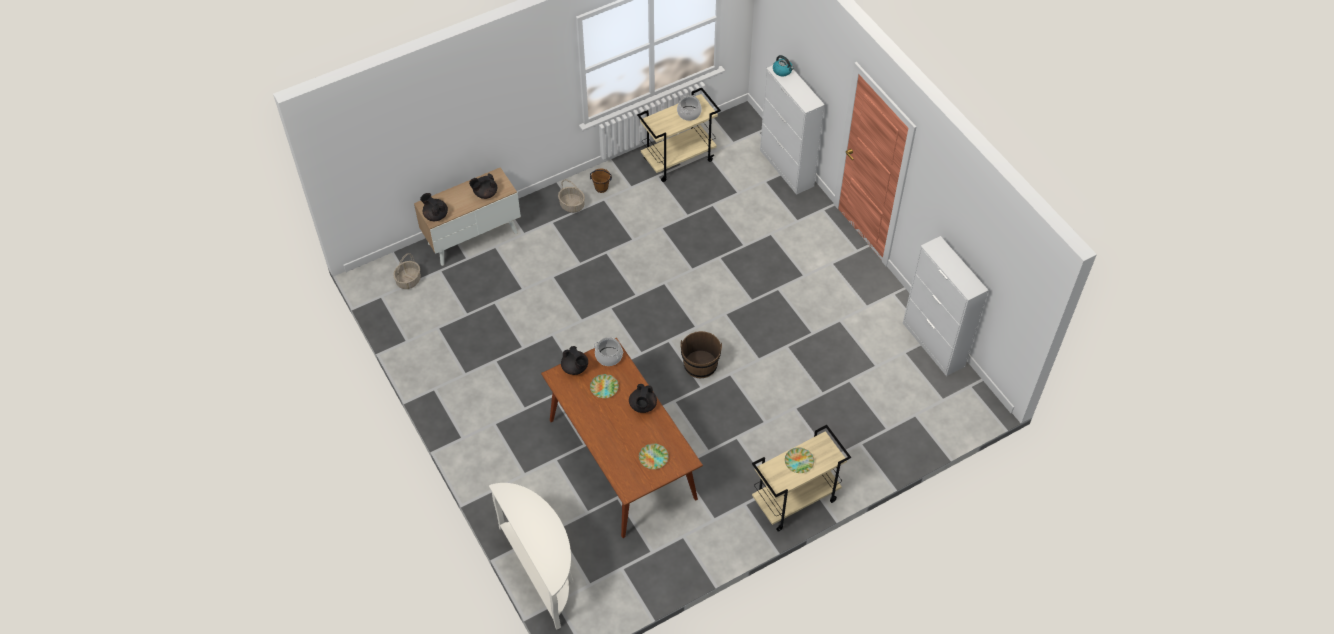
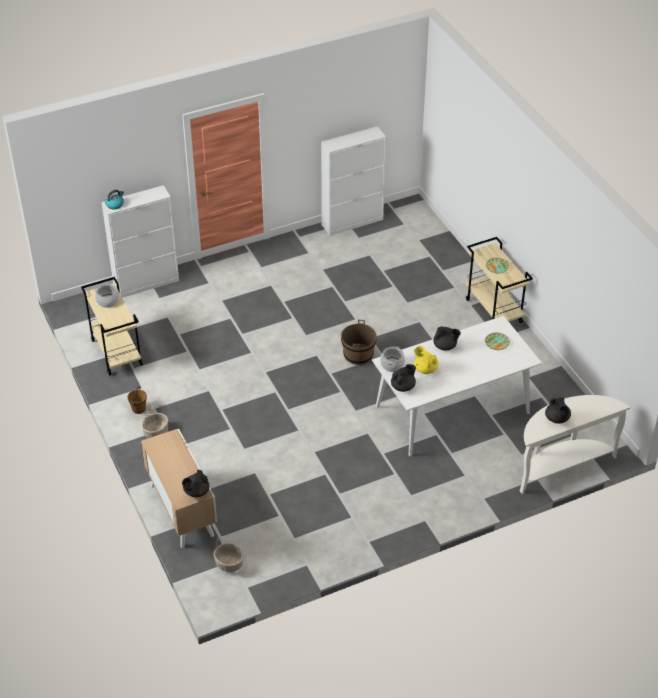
camera: 85 degrees left, 10 degrees down
black teapot [469,173,497,199] -> black teapot moved to [545,397,571,424]
brown dining table [541,338,703,538] -> white dining table [372,316,542,456]
plate [590,374,619,398] -> yellow teapot [414,346,439,374]

